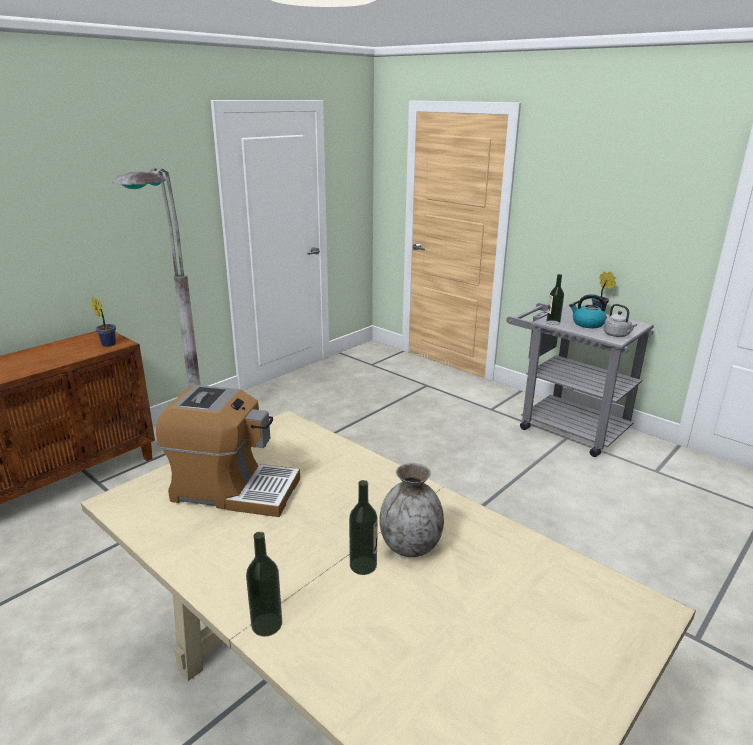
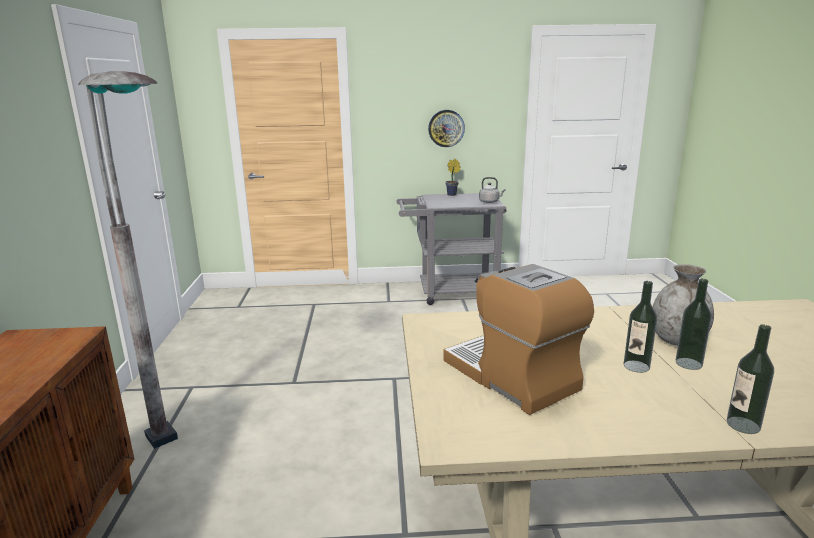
camera: 45 degrees left, 5 degrees down
potted plant [92,296,116,347] -> none
coffee machine [156,385,300,517] -> coffee machine turned 90 degrees counterclockwise [443,264,594,415]
bottle [546,274,564,325] -> bottle moved to [624,281,657,373]
kettle [569,294,607,328] -> none
none -> wall clock [428,110,465,147]

